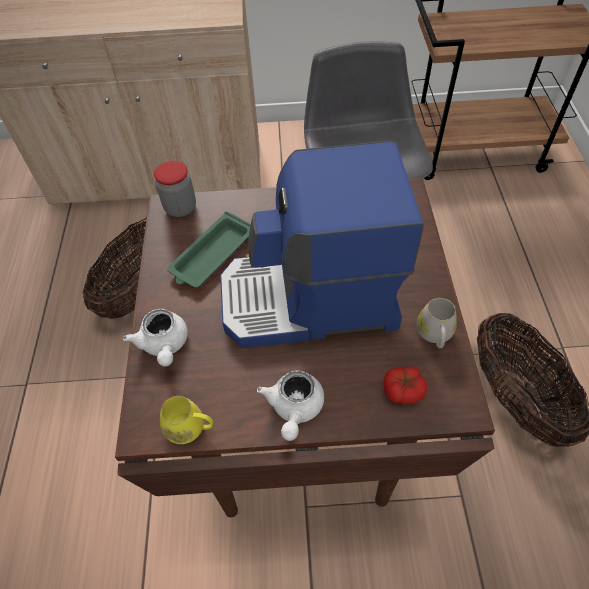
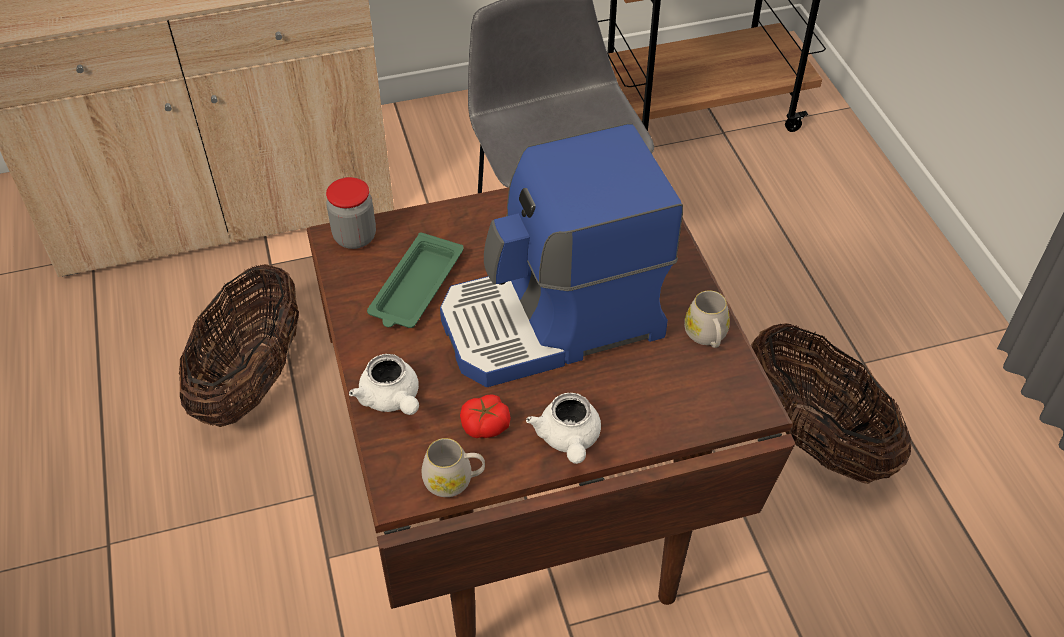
camera: 15 degrees left, 5 degrees down
yellow mug [160,396,213,444] -> white mug [422,438,485,497]
tomato [383,366,427,404] -> tomato moved to [460,395,511,438]

